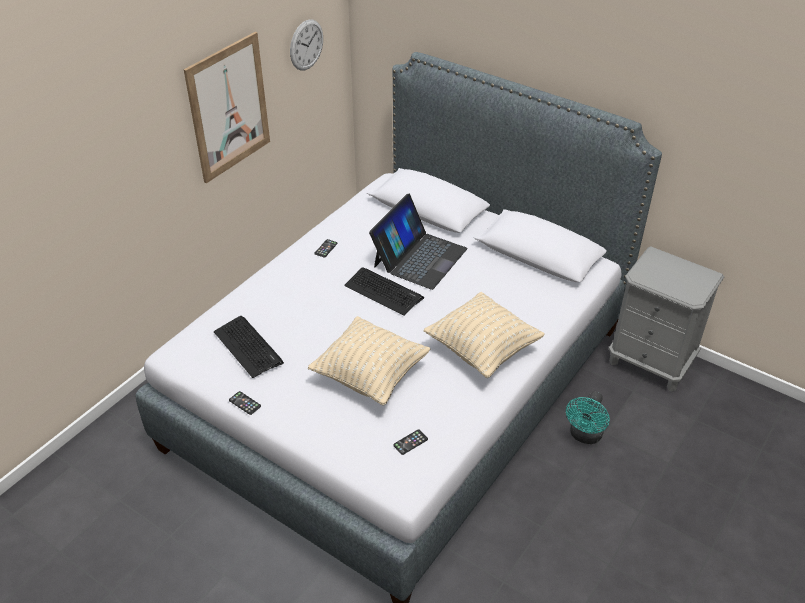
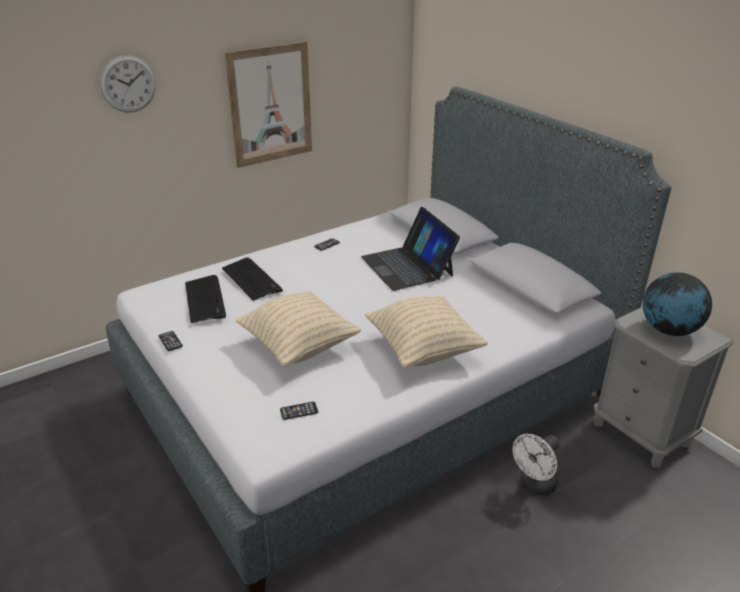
camera: 20 degrees right, 10 degrees down
wall clock [290,19,323,71] -> wall clock moved to [99,55,156,113]
keyboard [344,267,424,316] -> keyboard moved to [222,257,283,301]
laptop [369,194,467,290] -> laptop turned 105 degrees clockwise [361,207,460,291]
turquoise fan [566,391,610,444] -> white fan [513,434,560,495]
none -> globe [643,272,712,336]

